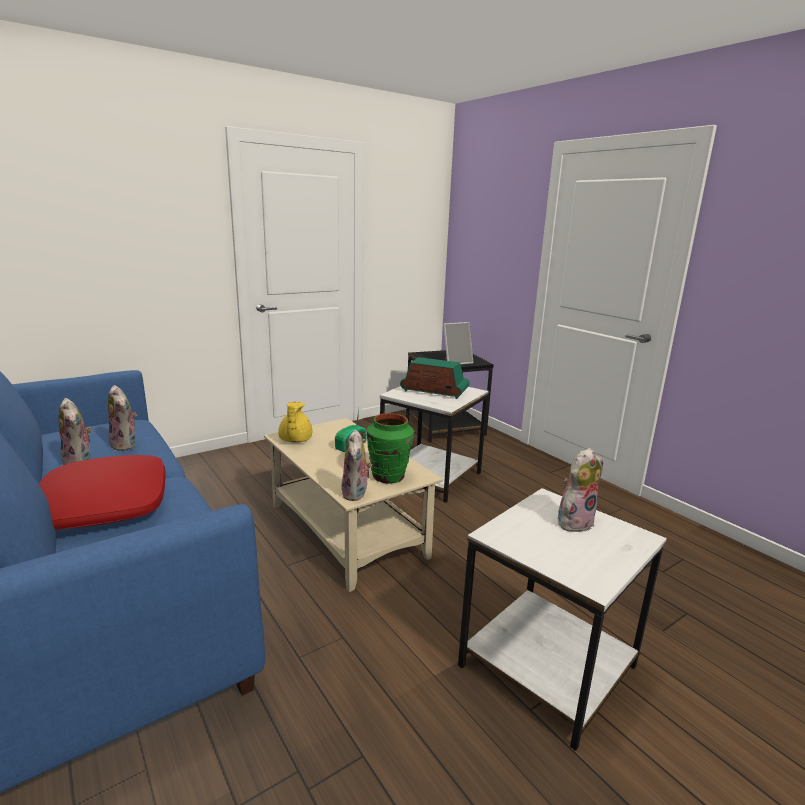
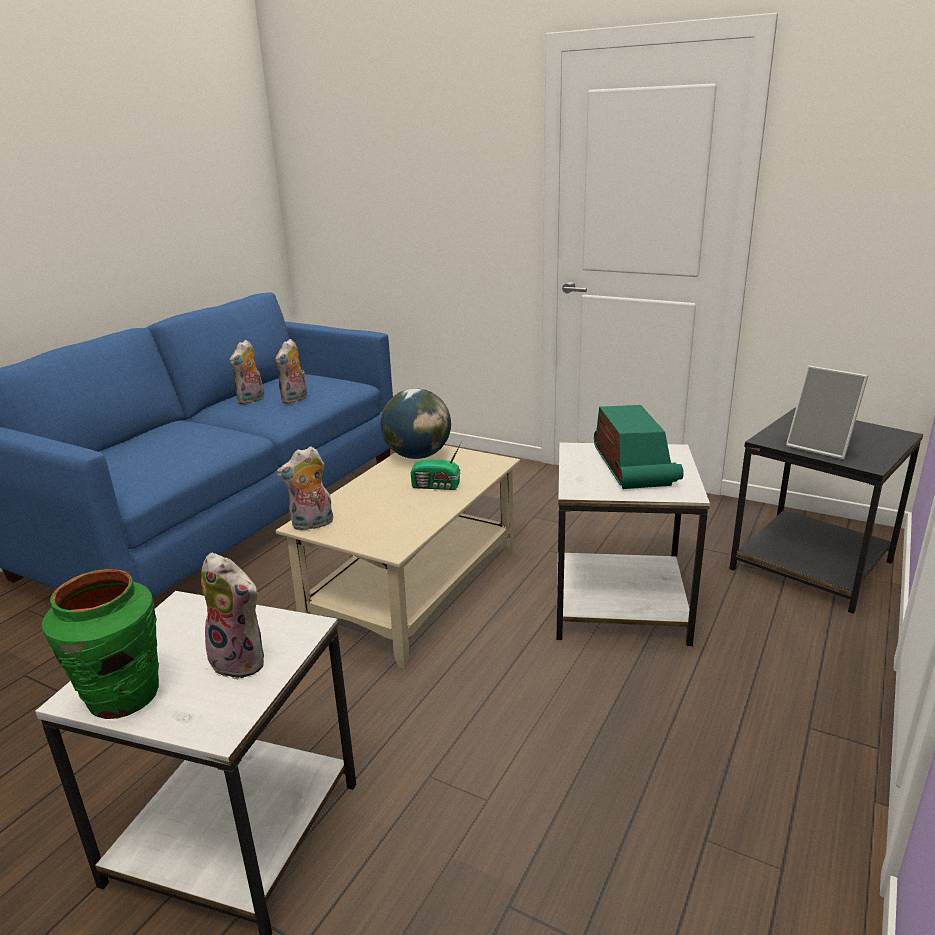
camera: 65 degrees right, 5 degrees up
red pillow [39,455,166,530] -> none
yellow teapot [278,402,312,443] -> globe [381,388,451,459]
green vase [367,413,414,484] -> green vase moved to [42,569,159,719]

